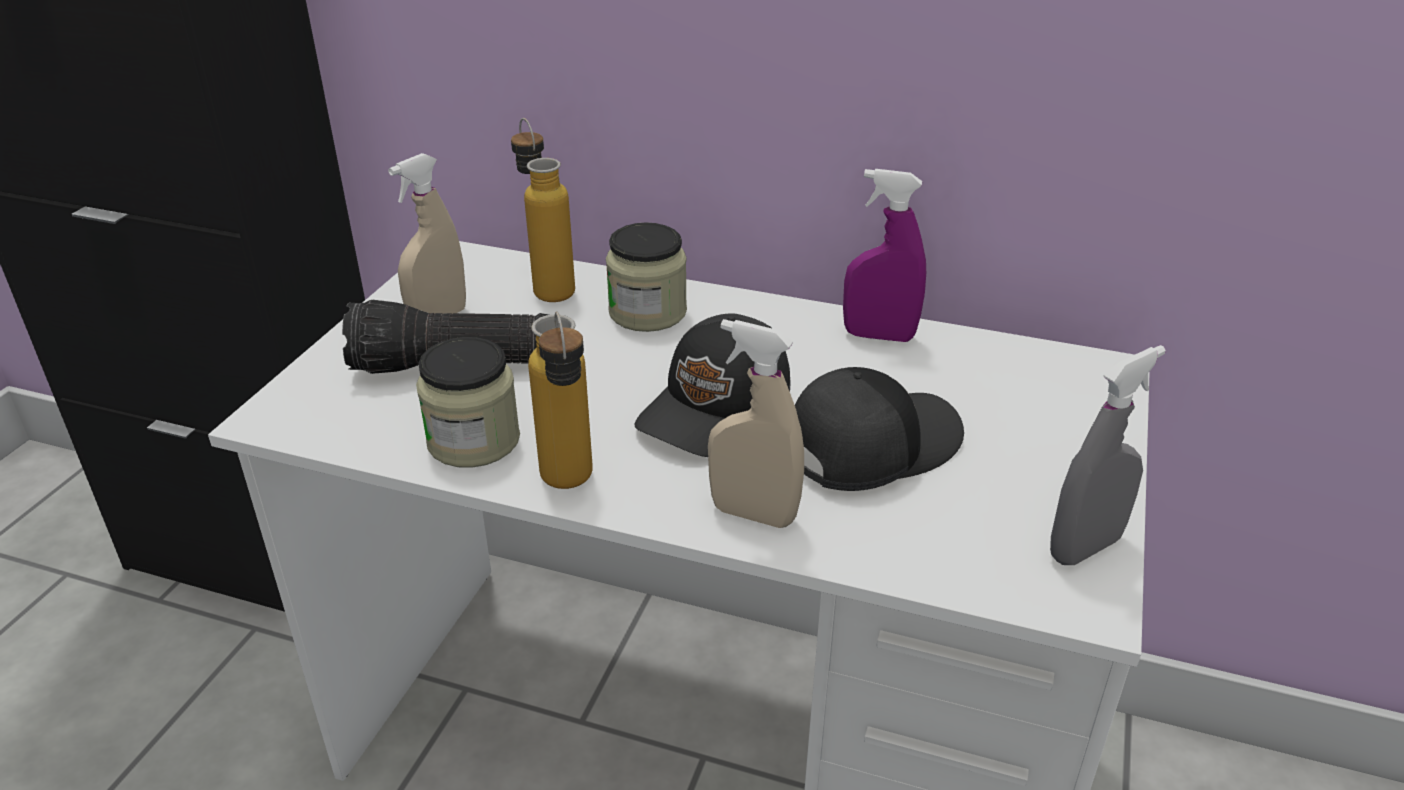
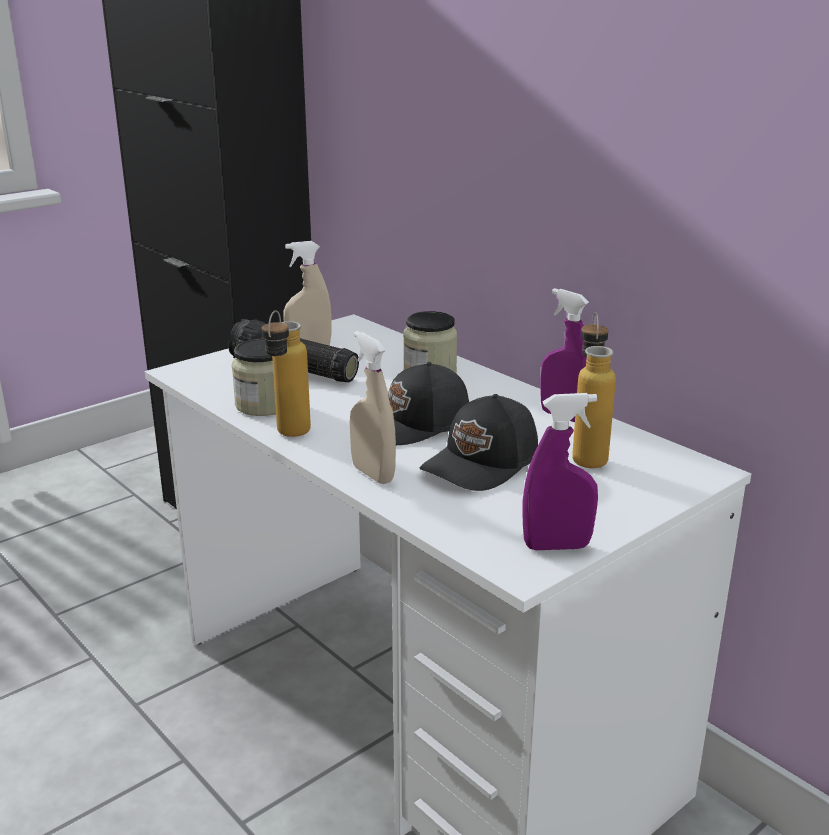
camera: 30 degrees right, 10 degrees down
bottle [511,118,575,302] -> bottle moved to [572,312,616,468]
black cap [795,367,964,491] -> black cap turned 135 degrees clockwise [420,394,538,491]
grey spray bottle [1050,345,1166,565] -> purple spray bottle [522,393,598,550]

